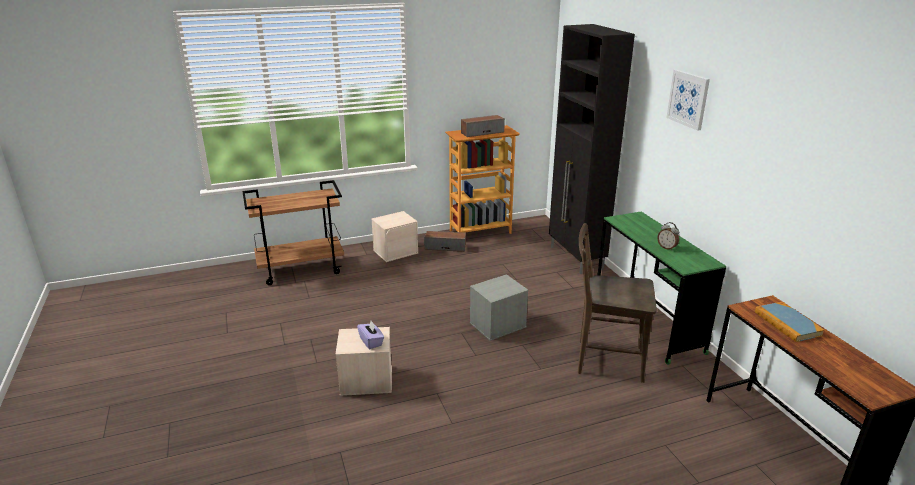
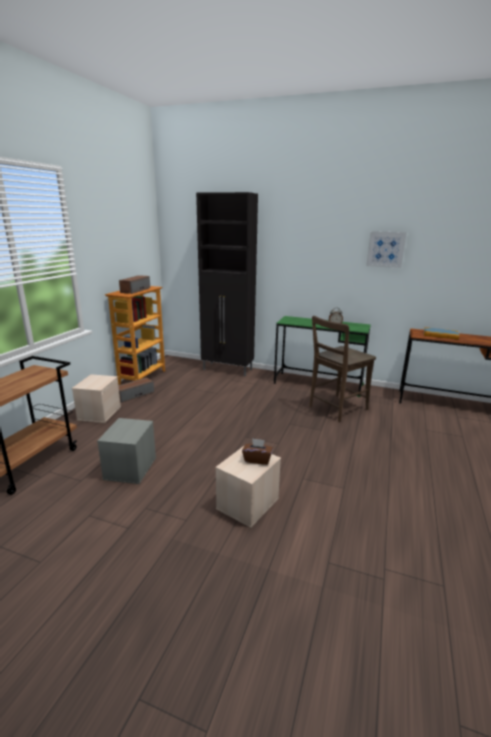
camera: 50 degrees left, 5 degrees down
purple tissue box [357,321,384,349] -> brown tissue box [242,438,273,465]
grey storage box [470,274,529,341] -> grey storage box moved to [97,418,156,484]
picture [666,70,710,131] -> picture moved to [366,231,407,268]

